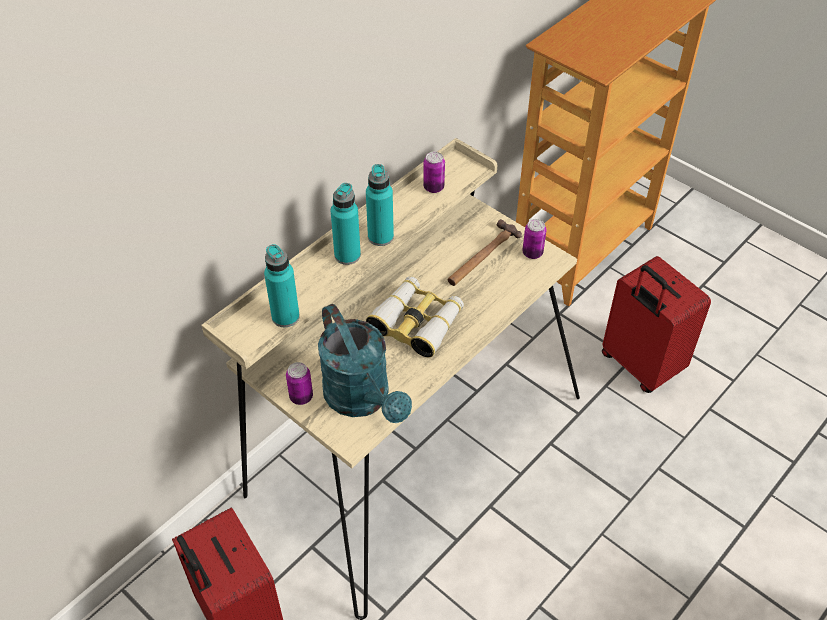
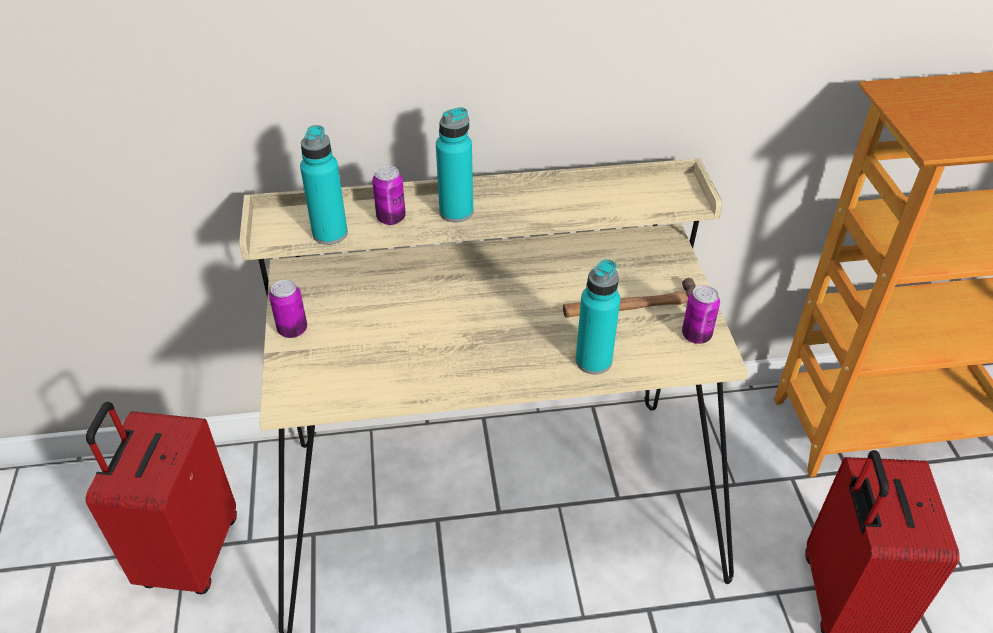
camera: 40 degrees right, 5 degrees down
turquoise watering can [318,304,412,423] -> none
turquoise bottle [366,164,394,246] -> turquoise bottle moved to [576,259,620,374]
binoculars [366,276,464,358] -> none
can [423,152,445,193] -> can moved to [372,165,406,225]

